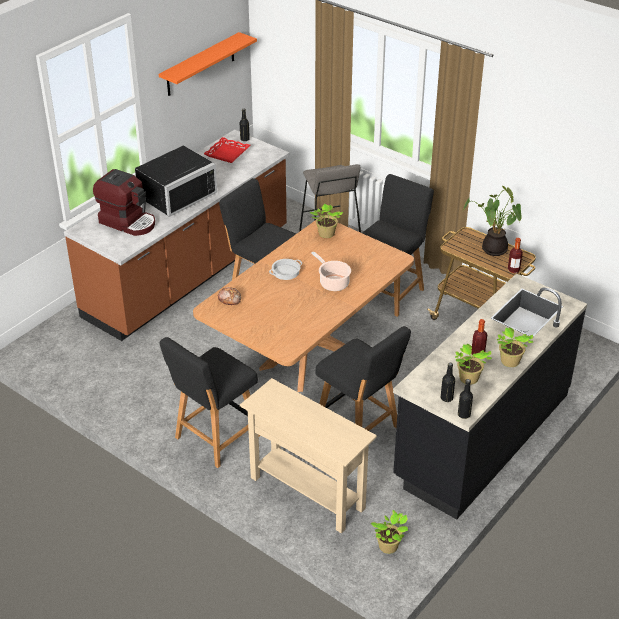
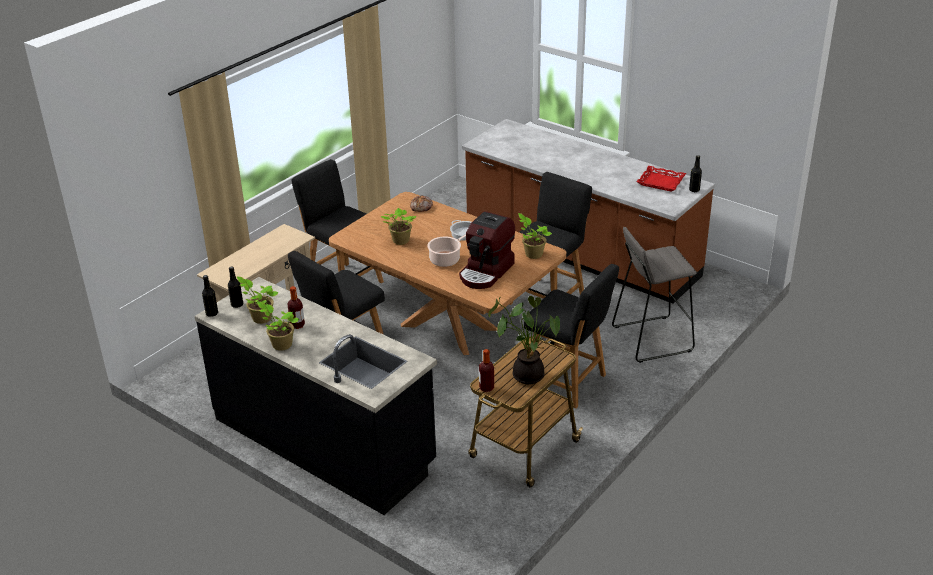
camera: 90 degrees right, 5 degrees down
coffee machine [93,169,155,236] -> coffee machine moved to [459,211,515,289]
black microwave [135,145,217,217] -> none
orange shelf [159,32,257,96] -> none
potted plant [370,510,408,554] -> potted plant moved to [381,208,416,245]

